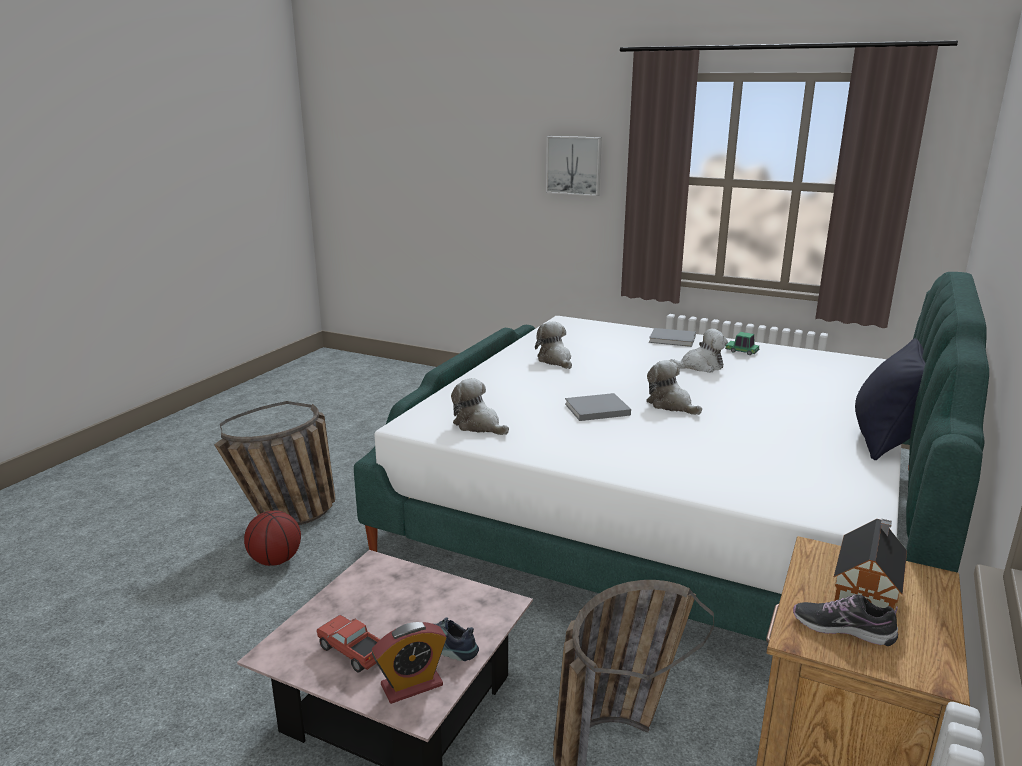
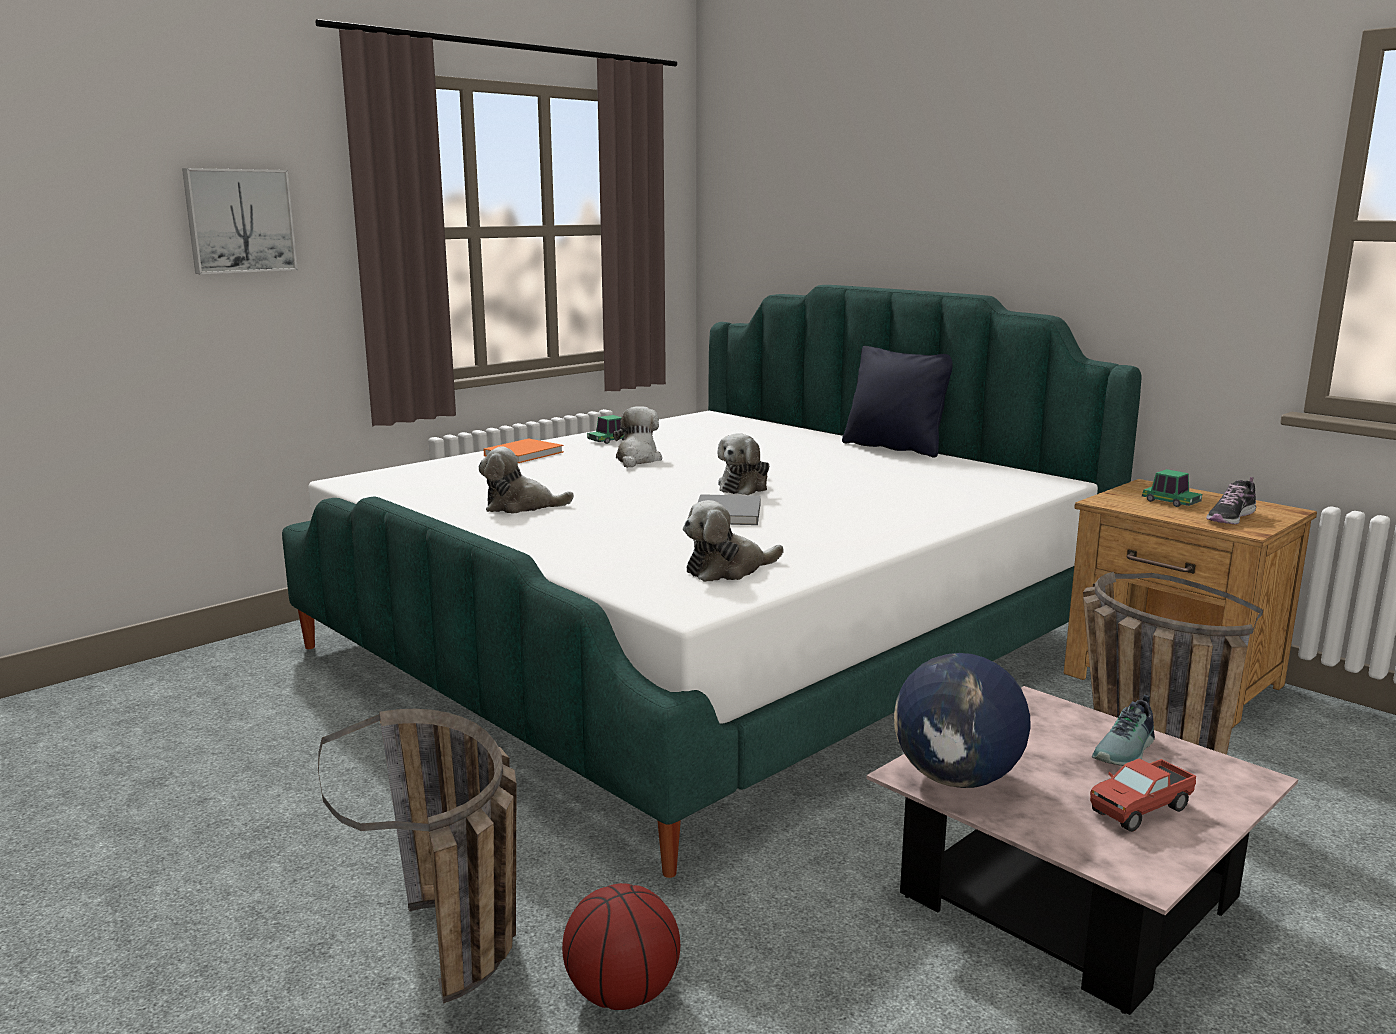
camera: 70 degrees left, 5 degrees down
alarm clock [372,622,447,704] -> none
plush toy [646,360,702,415] -> plush toy turned 45 degrees counterclockwise [717,433,769,495]
grey book [649,328,696,347] -> orange book [483,439,564,463]
toy house [833,519,907,609] -> toy car [1142,469,1202,507]
none -> globe [894,653,1030,788]

